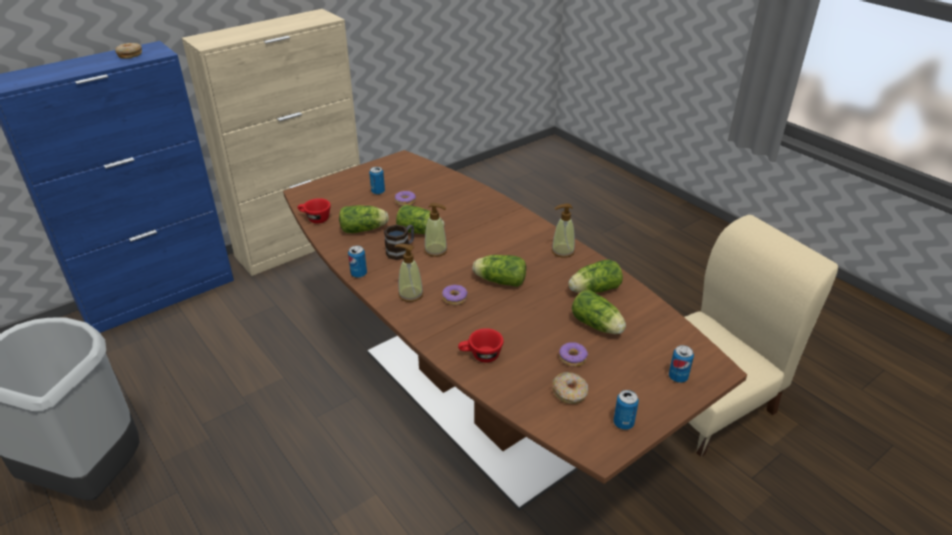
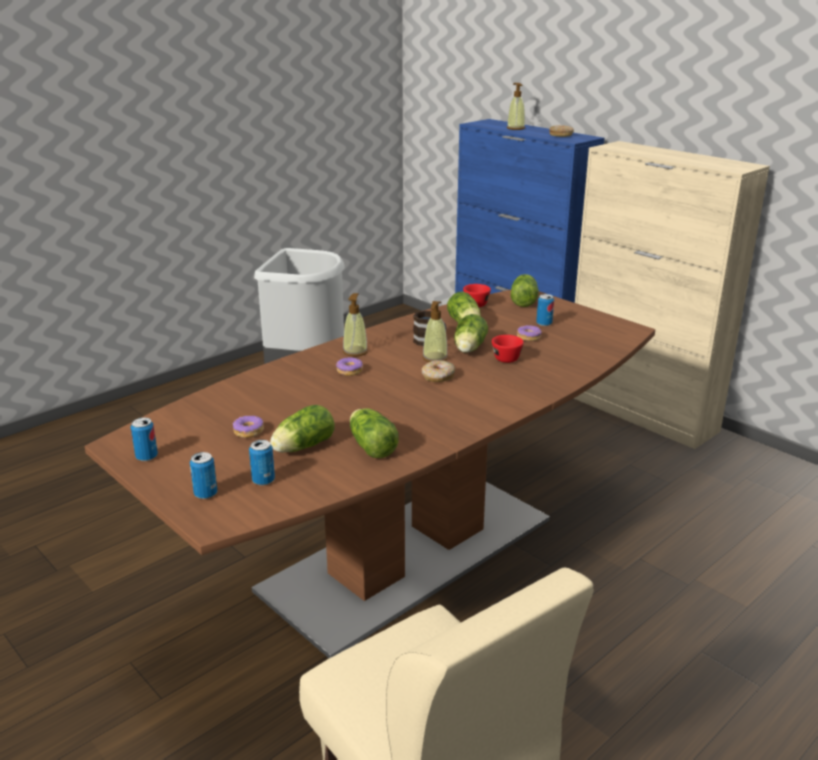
camera: 85 degrees right, 10 degrees down
can [348,246,367,278] -> can moved to [249,440,275,486]
red cup [458,328,504,363] -> red cup moved to [492,335,524,363]
lettuce [473,255,526,287] -> lettuce moved to [511,274,539,307]
soap dispenser [552,204,575,258] -> soap dispenser moved to [507,83,525,130]
donut [552,372,588,404] -> donut moved to [422,360,455,382]

